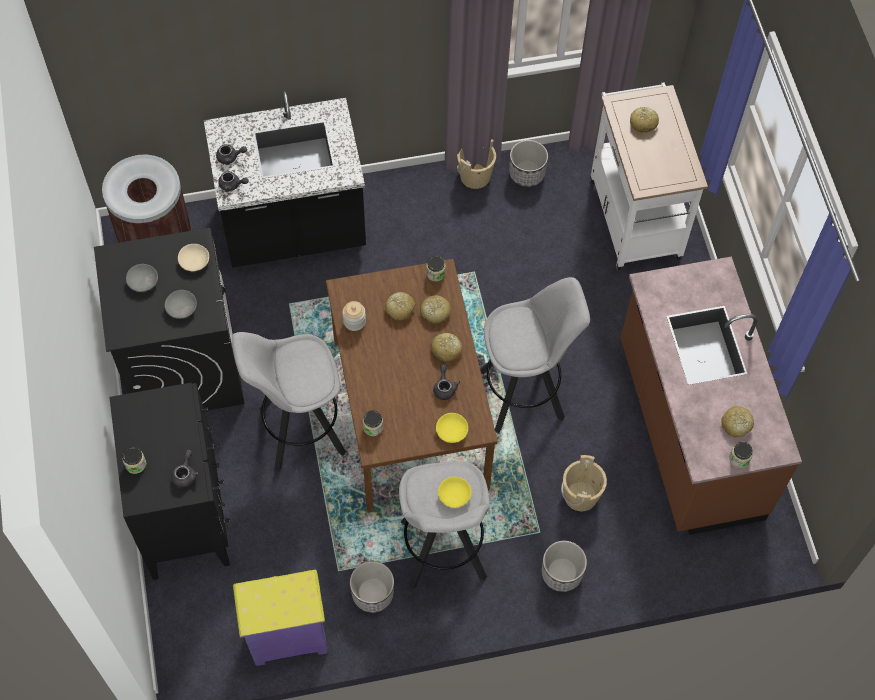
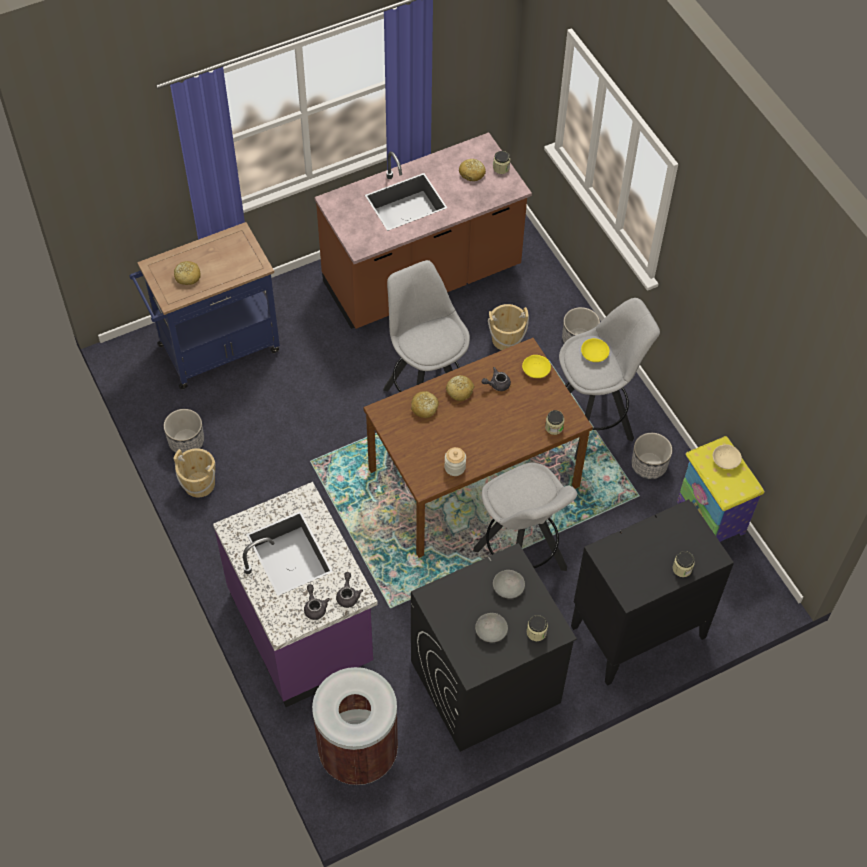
camera: 105 degrees left, 5 degrees down
grey teapot [171,450,200,488] -> none
beige bowl [178,244,209,271] -> beige bowl moved to [713,444,742,469]
black counter [204,91,366,268] -> purple counter [213,482,378,707]
bread [385,292,415,321] -> none
jar [426,256,446,281] -> jar moved to [527,615,548,641]
white cart [590,82,708,270] -> blue cart [129,222,280,389]

